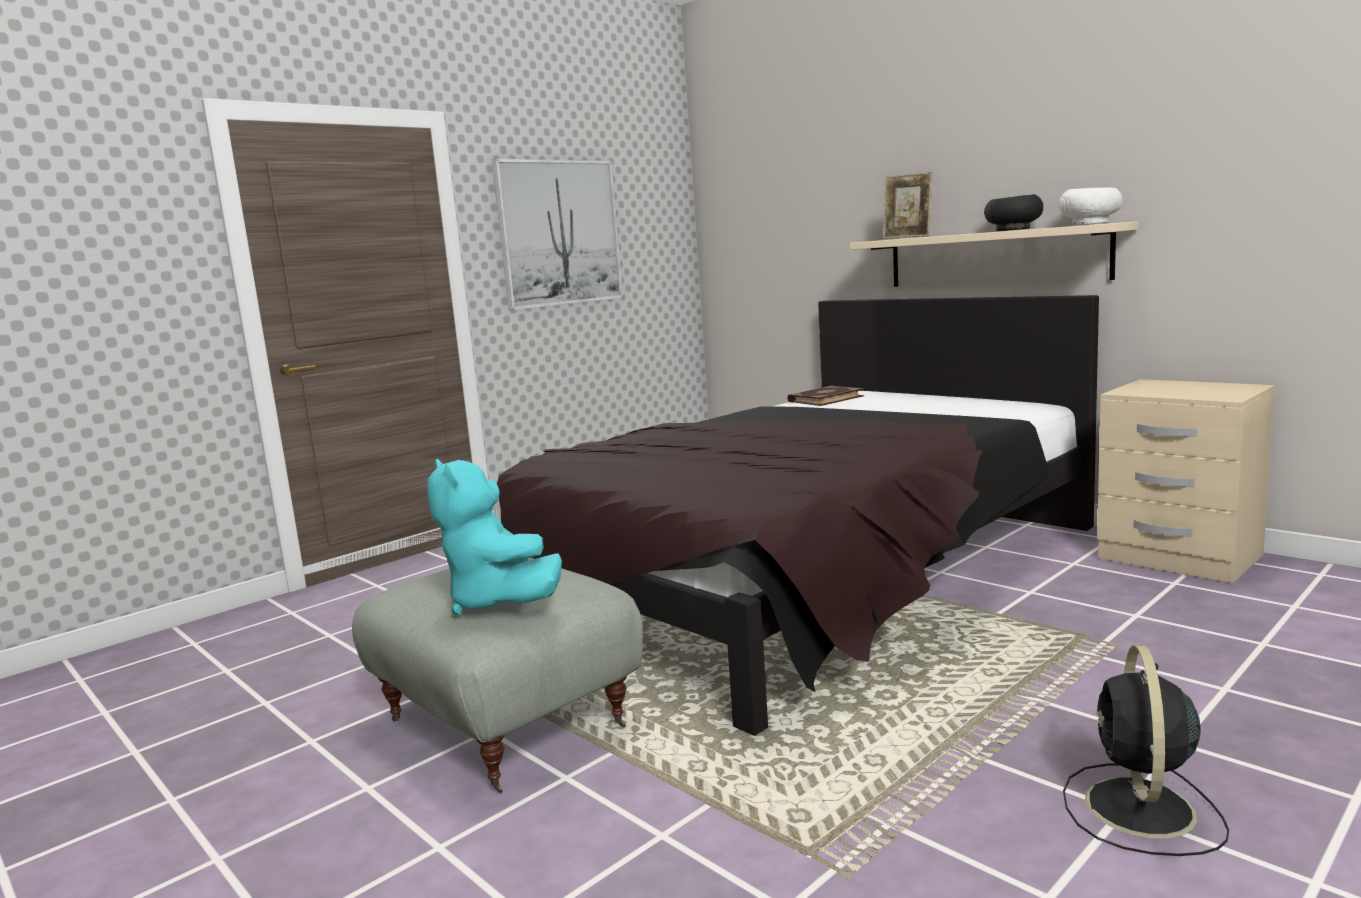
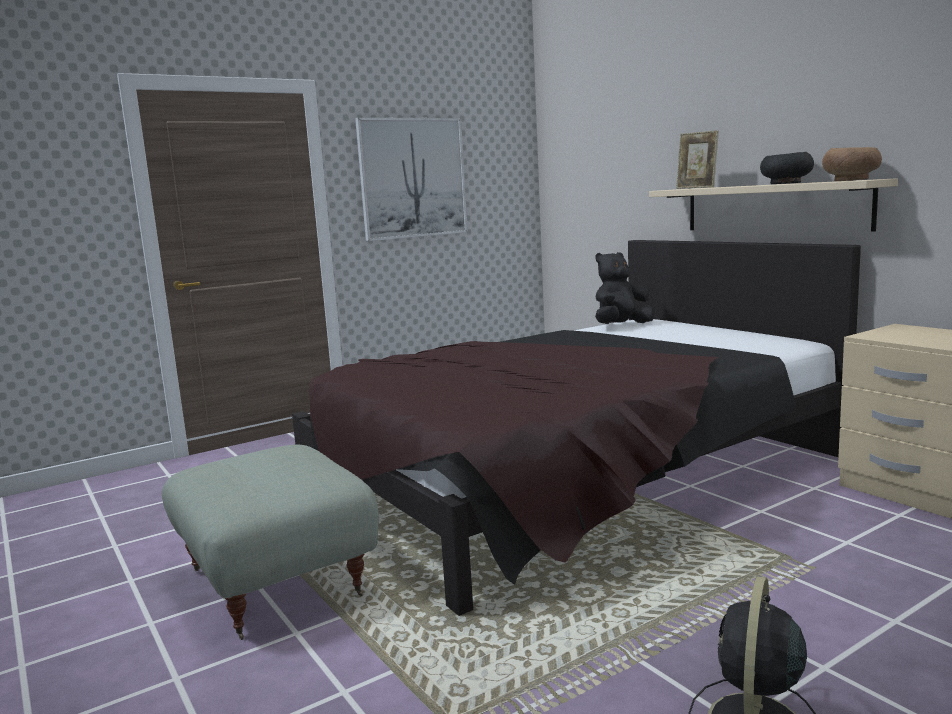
camera: 10 degrees right, 0 degrees up
turquoise plush toy [427,459,562,616] -> none
book [787,385,864,406] -> black plush toy [595,252,654,324]
white bowl [1059,187,1123,226] -> brown bowl [822,147,882,181]

